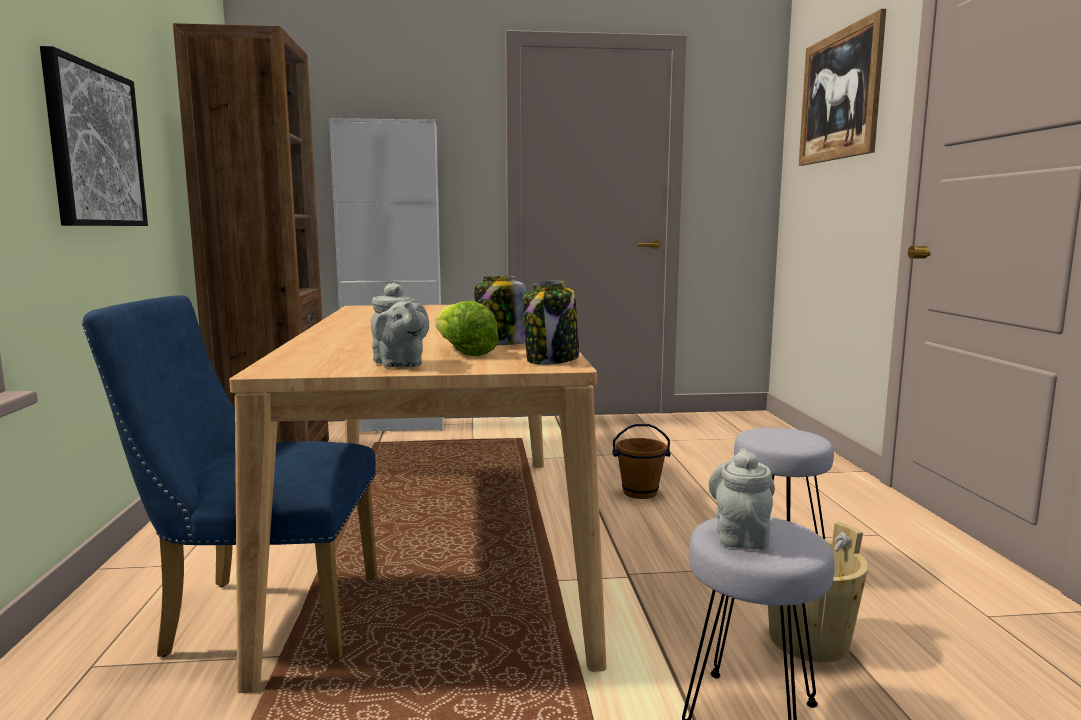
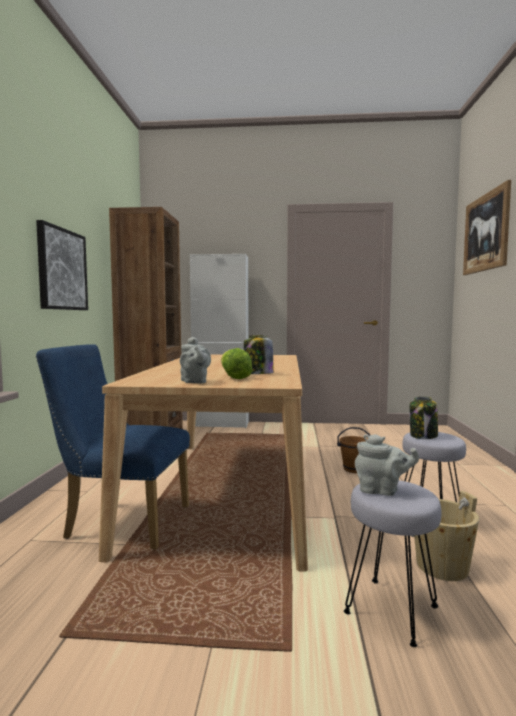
camera: 10 degrees right, 5 degrees down
jar [523,281,579,365] -> jar moved to [410,396,438,439]
grey teapot [708,448,775,550] -> grey teapot turned 90 degrees clockwise [355,434,419,496]

